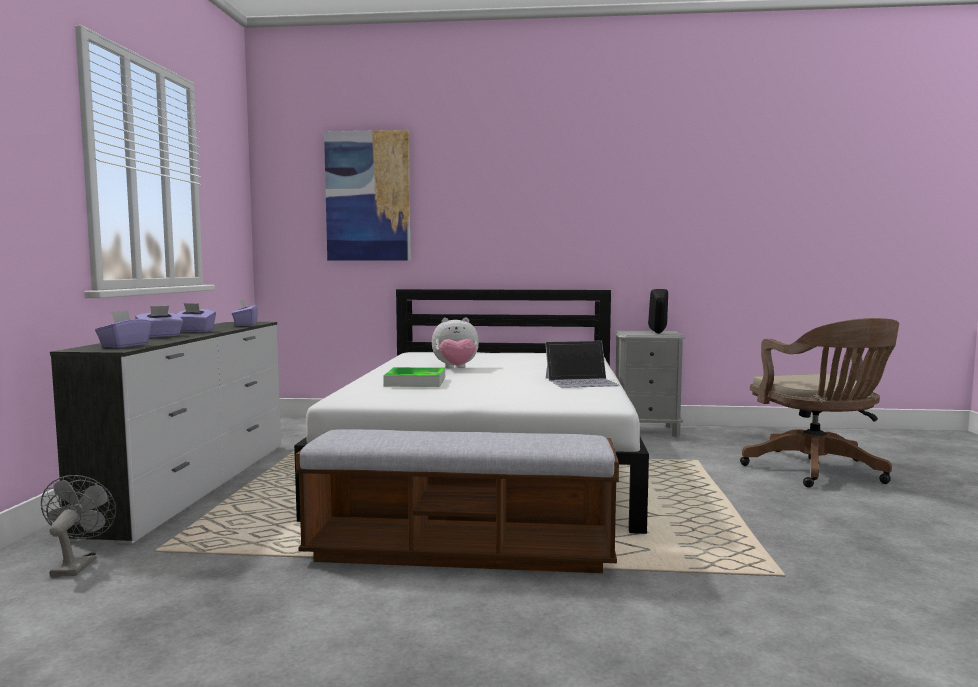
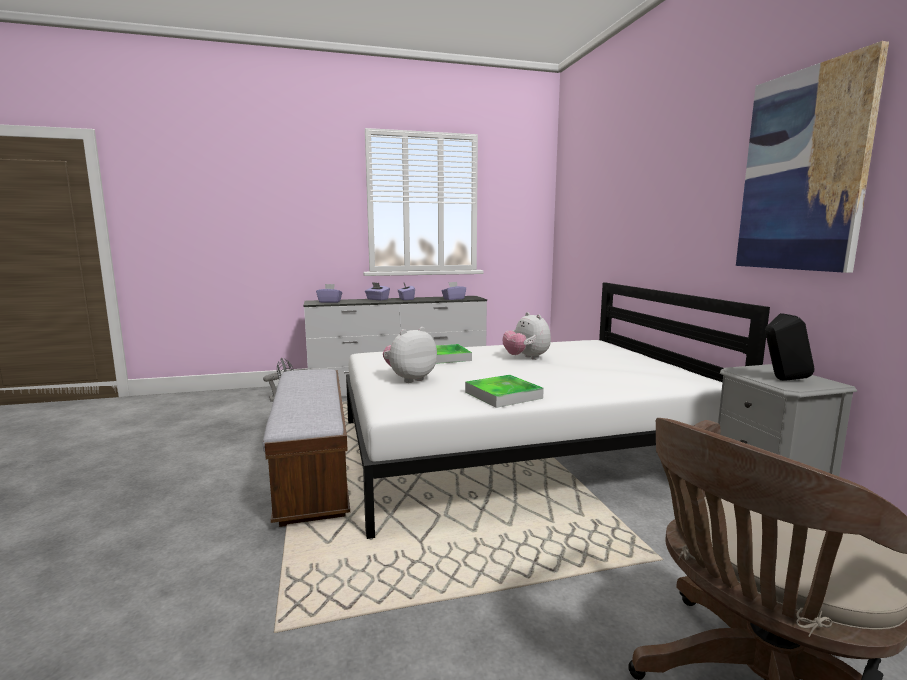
camera: 70 degrees right, 5 degrees up
picture [324,130,411,261] -> picture moved to [736,41,889,273]
laptop [545,341,620,388] -> tray [465,375,544,408]
none -> plush toy [383,327,437,383]

